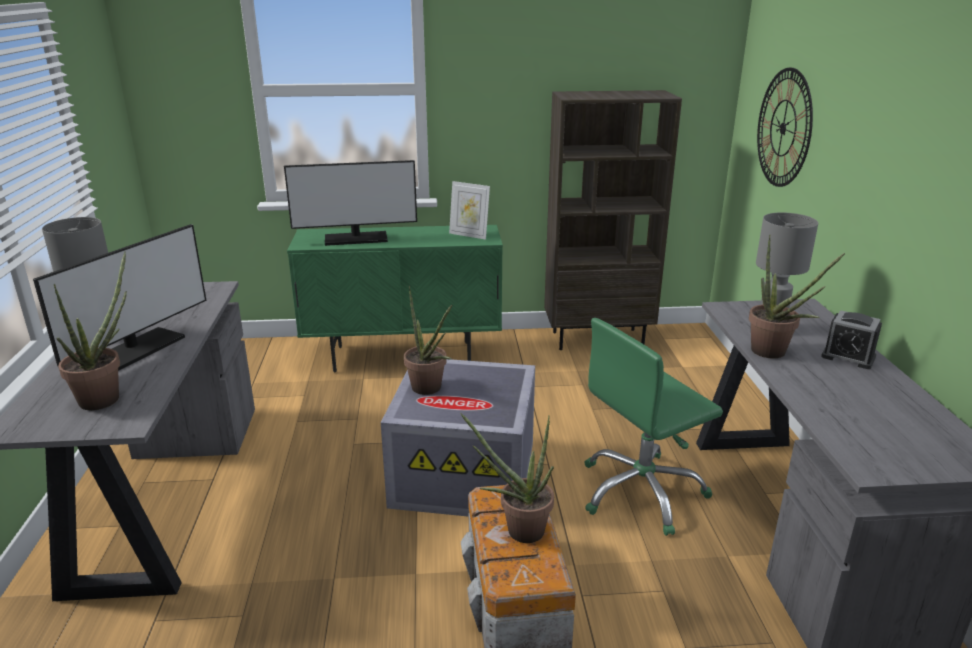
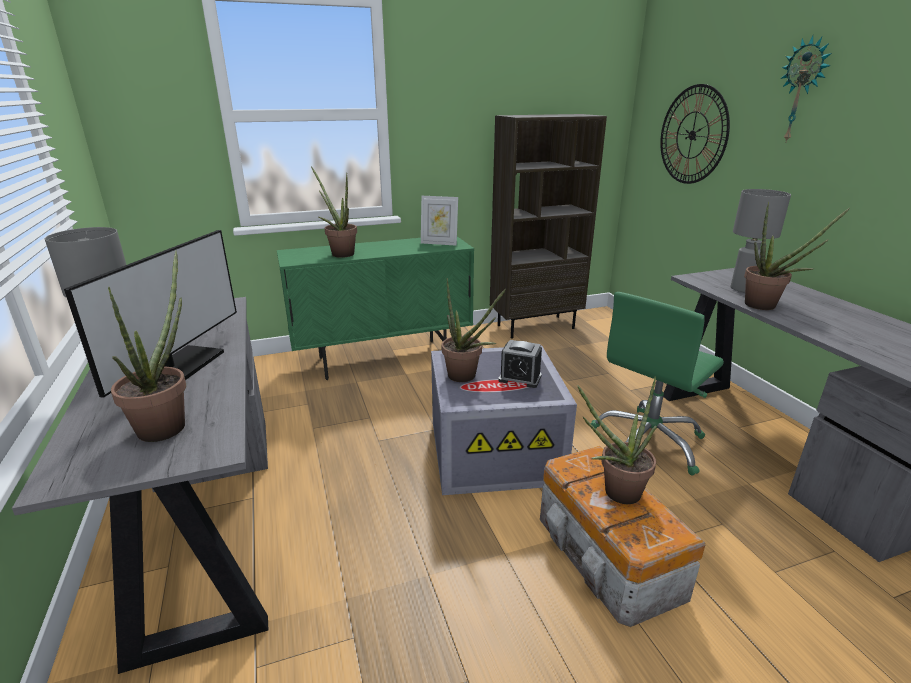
camera: 15 degrees left, 0 degrees up
monitor [284,160,417,246] -> potted plant [311,166,357,258]
alarm clock [821,310,882,369] -> alarm clock moved to [498,340,542,388]
none -> wall clock [780,35,832,142]

